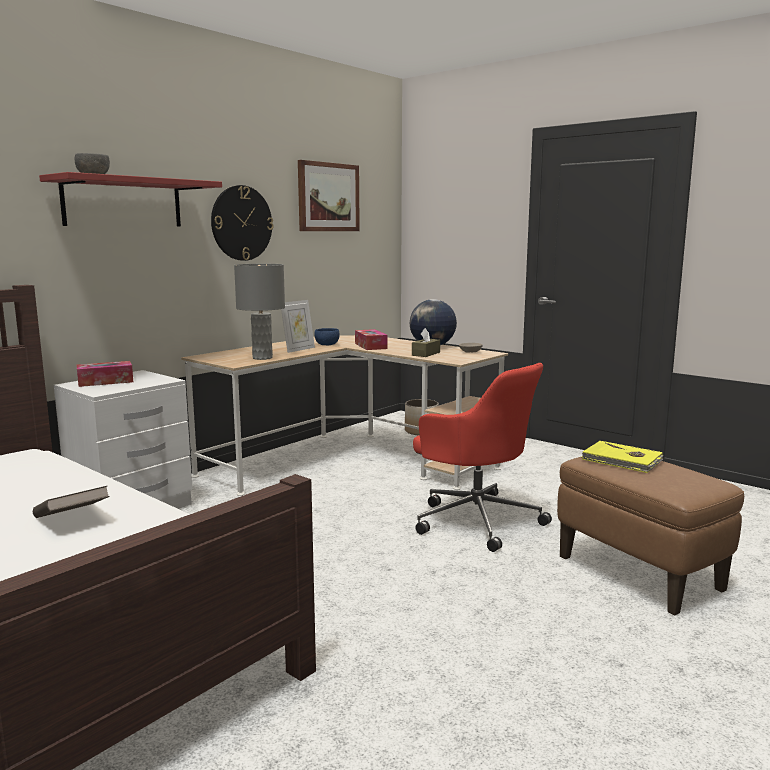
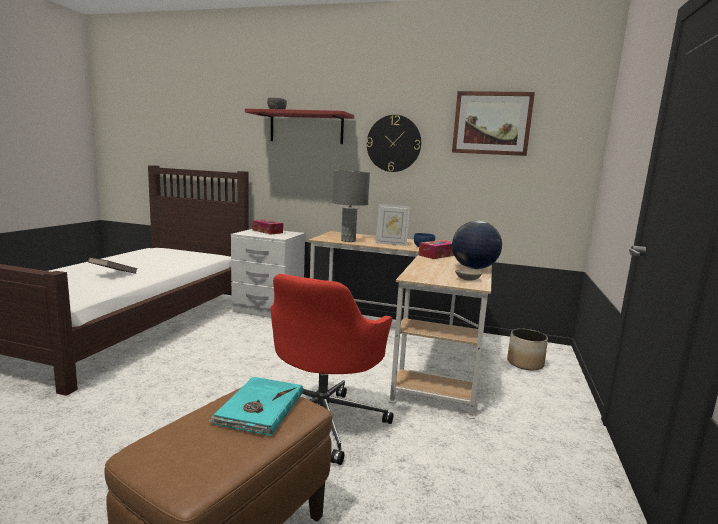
camera: 65 degrees right, 0 degrees up
brown tissue box [412,328,440,357] -> none
yellow book [581,441,664,473] -> turquoise book [209,377,303,436]

